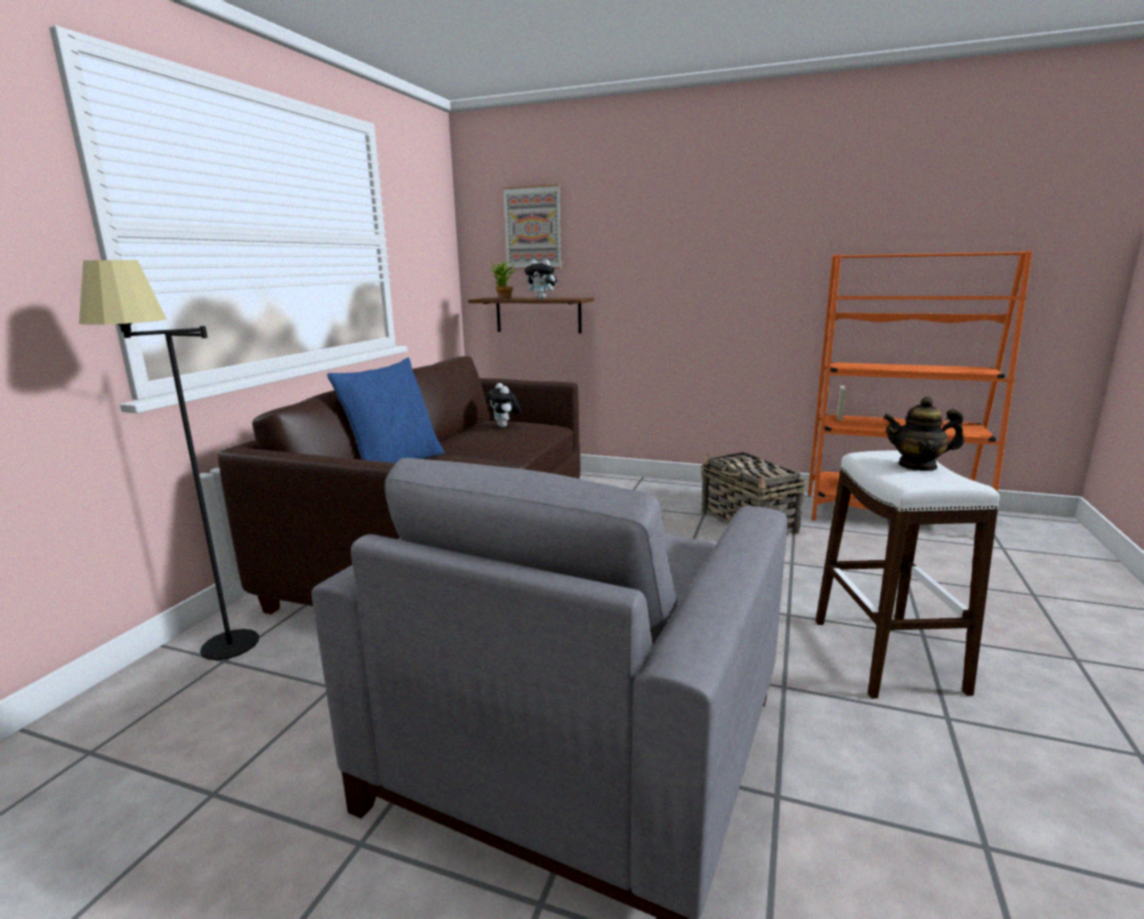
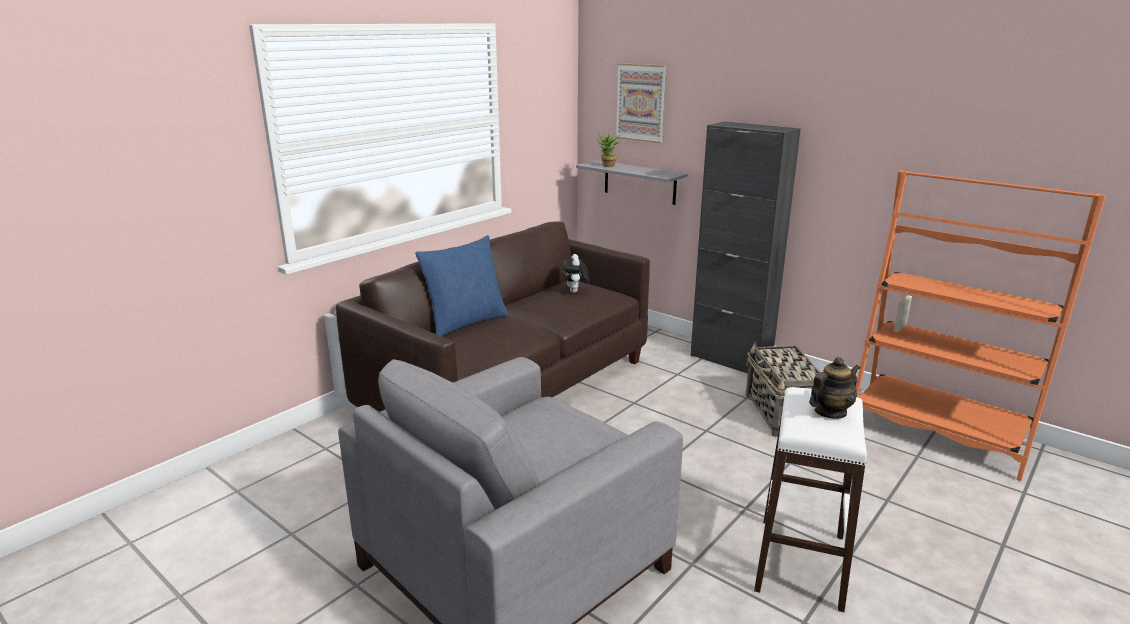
camera: 20 degrees right, 5 degrees up
black floor lamp [79,260,259,660] -> none
brown shelf [468,298,594,334] -> grey shelf [576,160,688,205]
plush toy [525,260,559,299] -> none
teapot [883,396,964,471] -> teapot turned 120 degrees clockwise [809,357,860,419]
none -> black cabinet [690,122,801,373]

